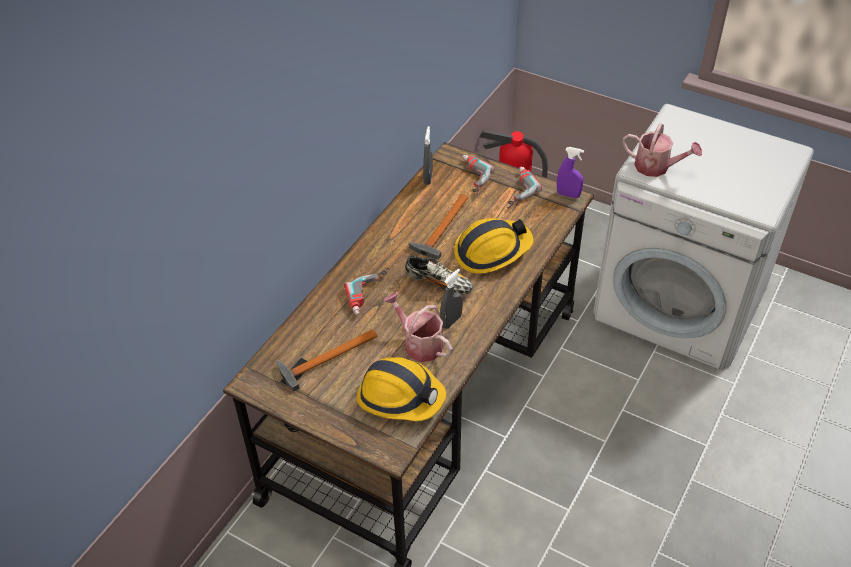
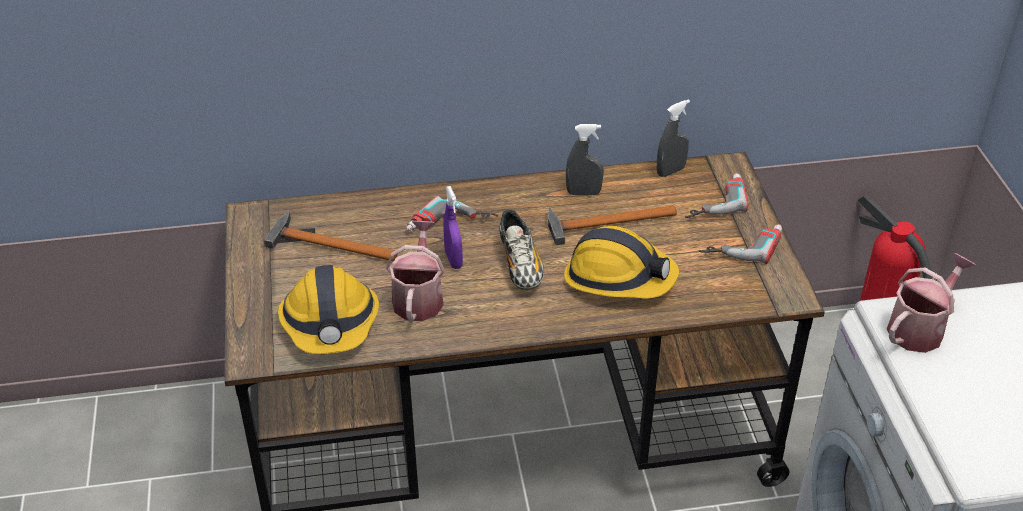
camera: 50 degrees right, 5 degrees down
grey spray bottle [440,269,463,329] -> grey spray bottle moved to [566,124,604,195]
purple spray bottle [557,147,584,198] -> purple spray bottle moved to [443,186,463,269]
watering can [622,123,702,177] -> watering can turned 120 degrees counterclockwise [887,253,976,353]

